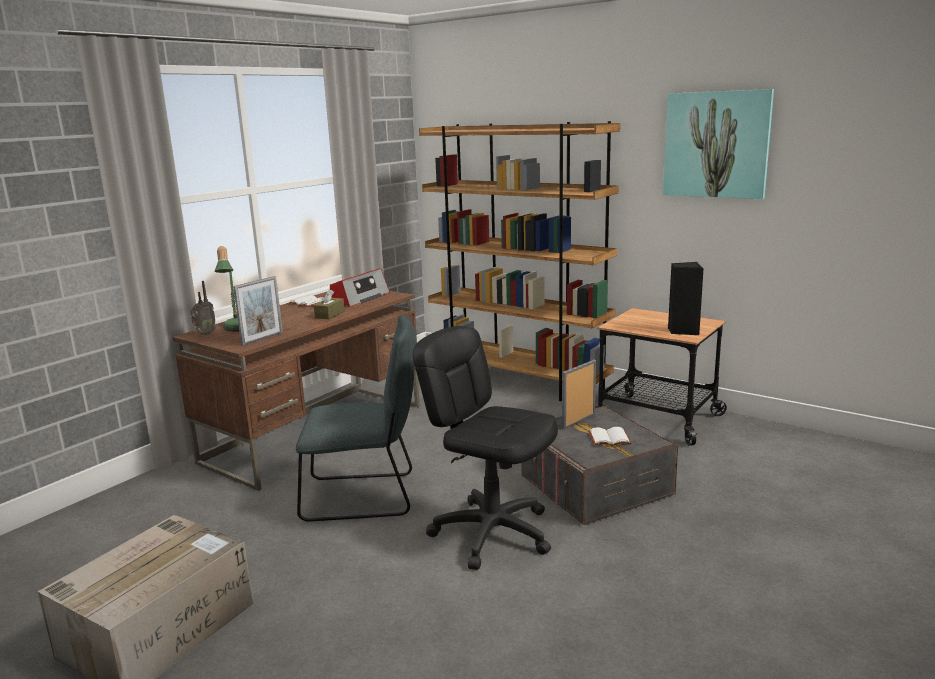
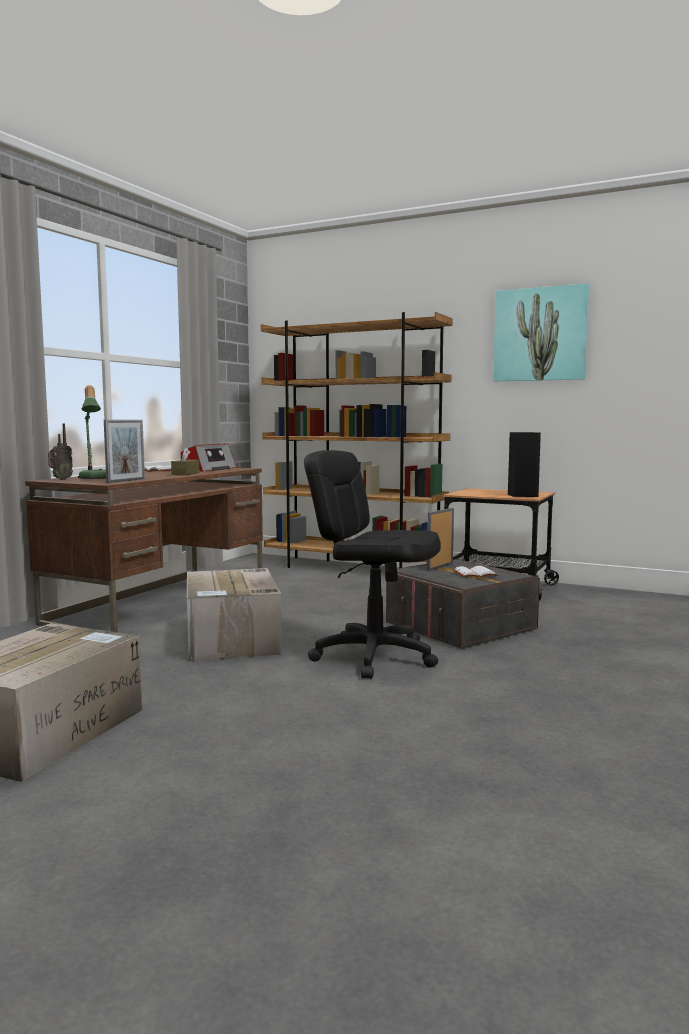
camera: 10 degrees left, 10 degrees down
grey chair [296,315,416,522] -> cardboard box [187,568,282,661]

